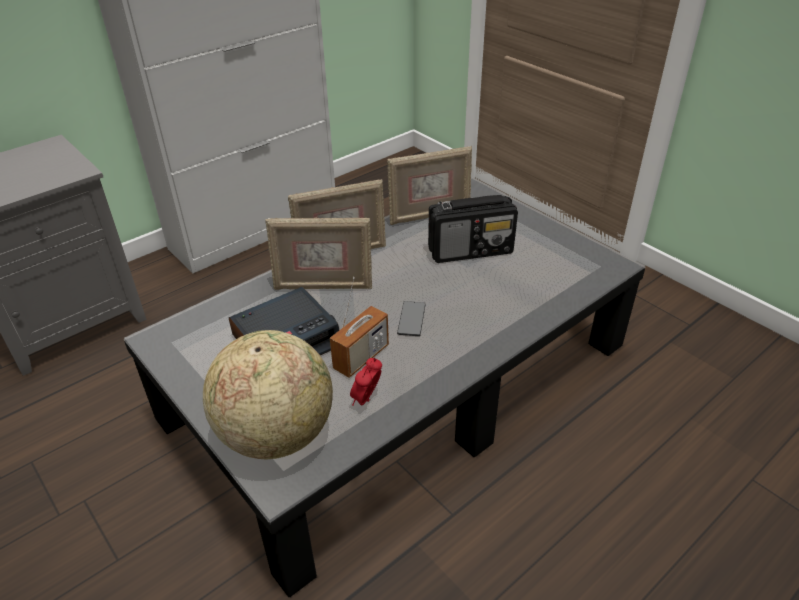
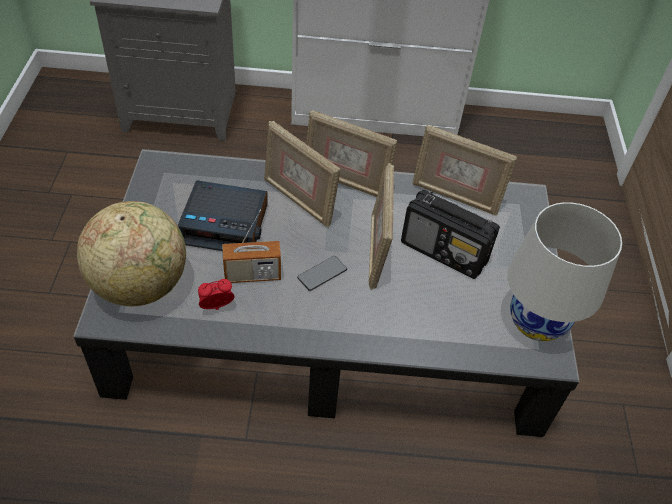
camera: 40 degrees right, 10 degrees up
none -> picture frame [369,163,394,290]
none -> white table lamp [507,202,622,341]

